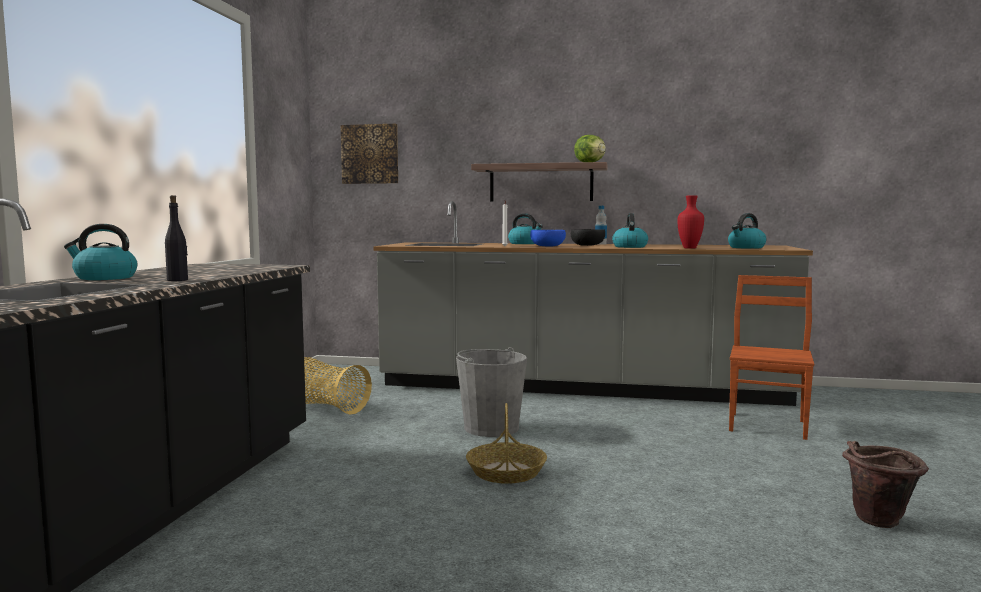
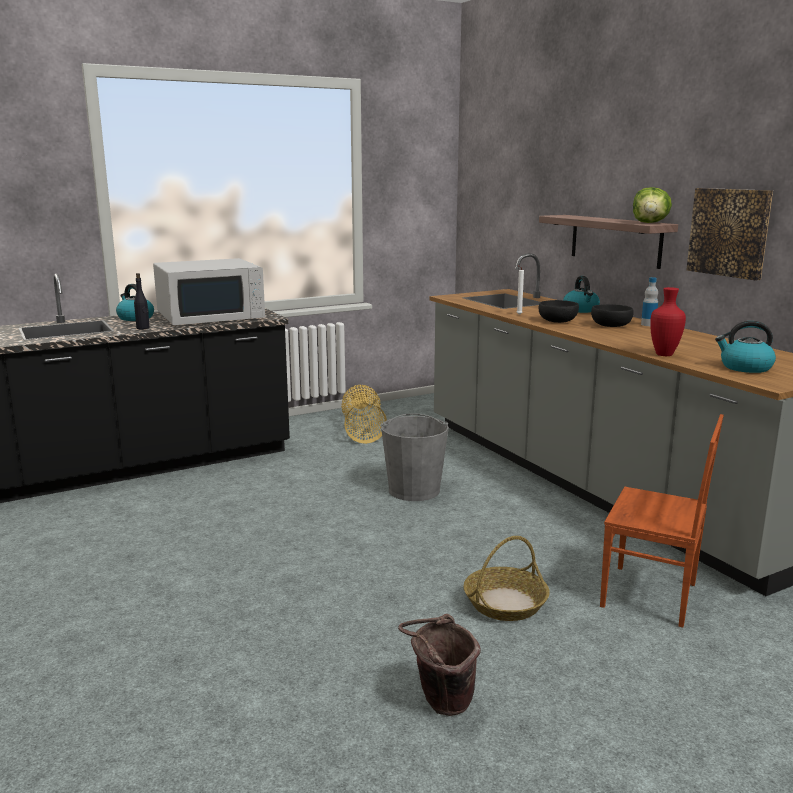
camera: 50 degrees right, 10 degrees up
picture [341,124,398,184] -> picture moved to [686,188,773,281]
basket [466,403,547,484] -> basket moved to [464,536,550,621]
blue bowl [530,230,566,247] -> black bowl [539,300,579,323]
kettle [612,213,648,248] -> none
brown chair [729,275,814,440] -> brown chair turned 45 degrees clockwise [600,414,724,627]
none -> white microwave [153,258,265,325]

